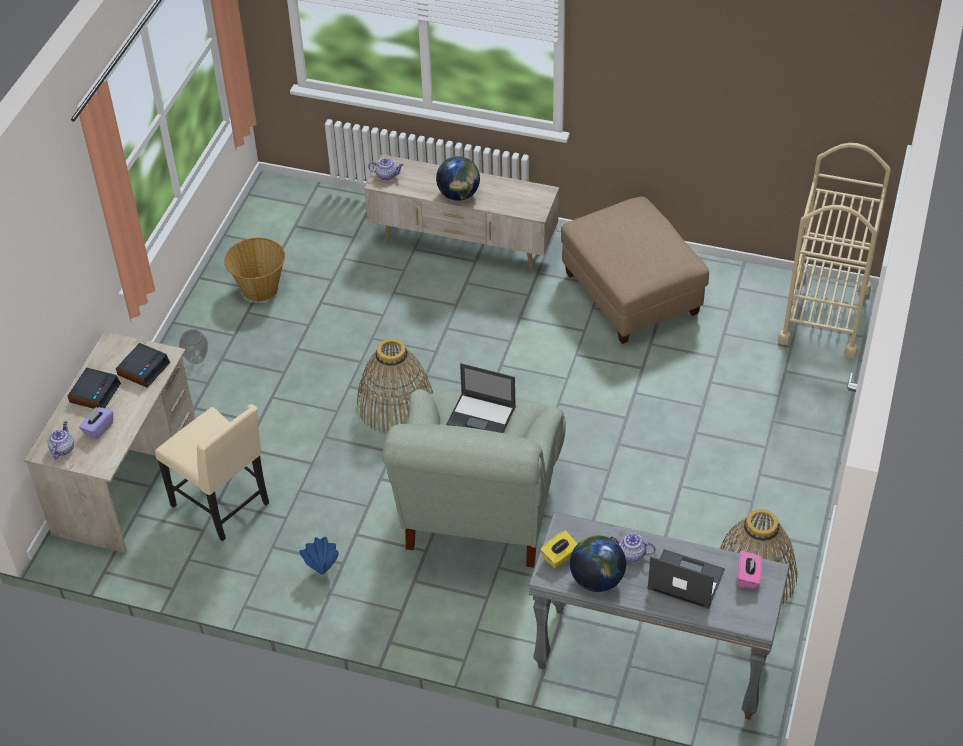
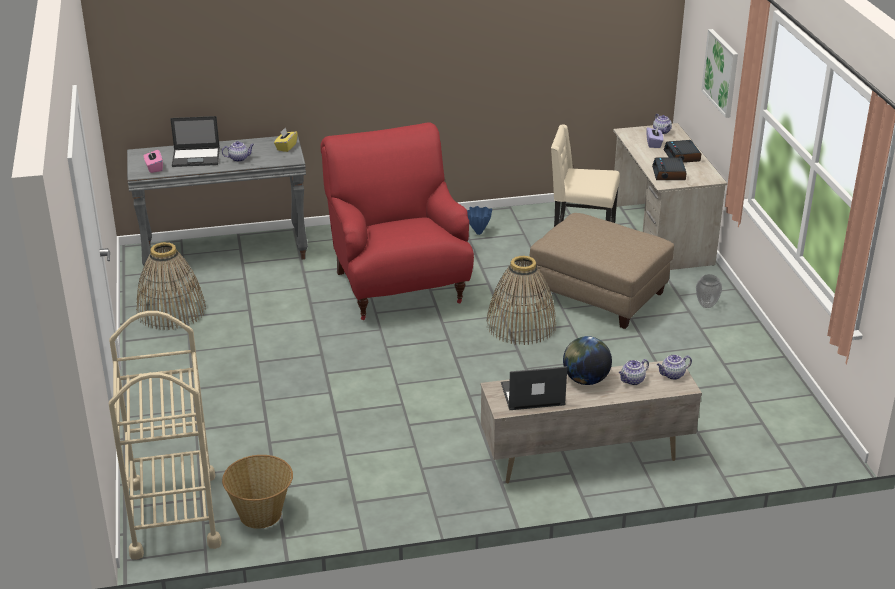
camera: 150 degrees right, 15 degrees down
basket [224,238,285,302] -> basket moved to [222,455,293,529]
grey armchair [382,389,566,568] -> red armchair [320,123,474,320]
laptop [446,363,516,433] -> laptop moved to [501,366,567,410]
beige ottoman [561,197,709,344] -> beige ottoman moved to [529,213,674,329]
globe [570,535,626,592] -> none
none -> teapot [619,359,649,385]
none -> picture [701,29,738,118]

